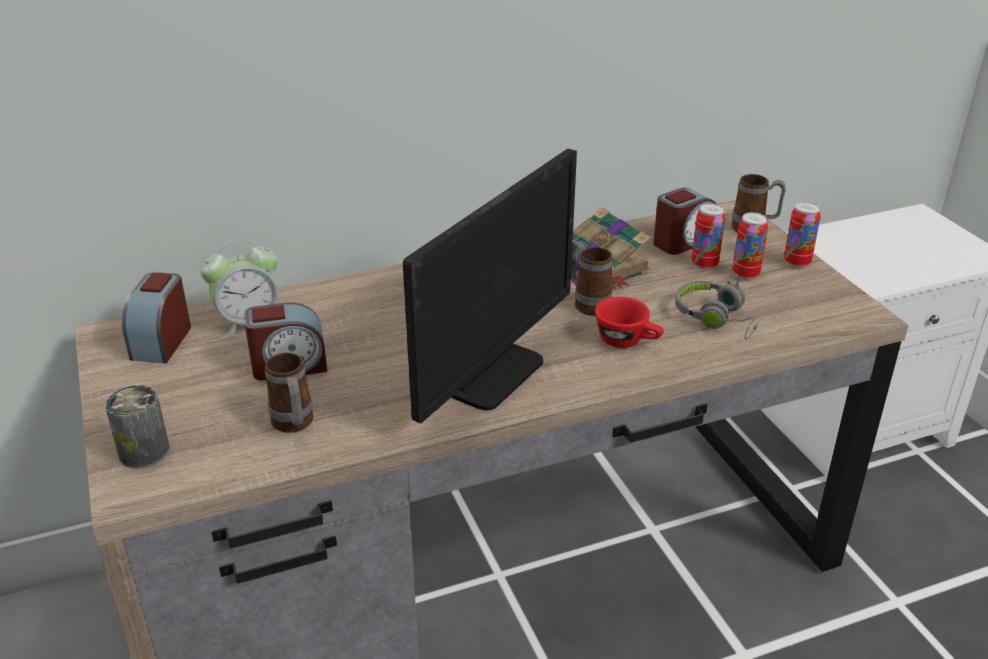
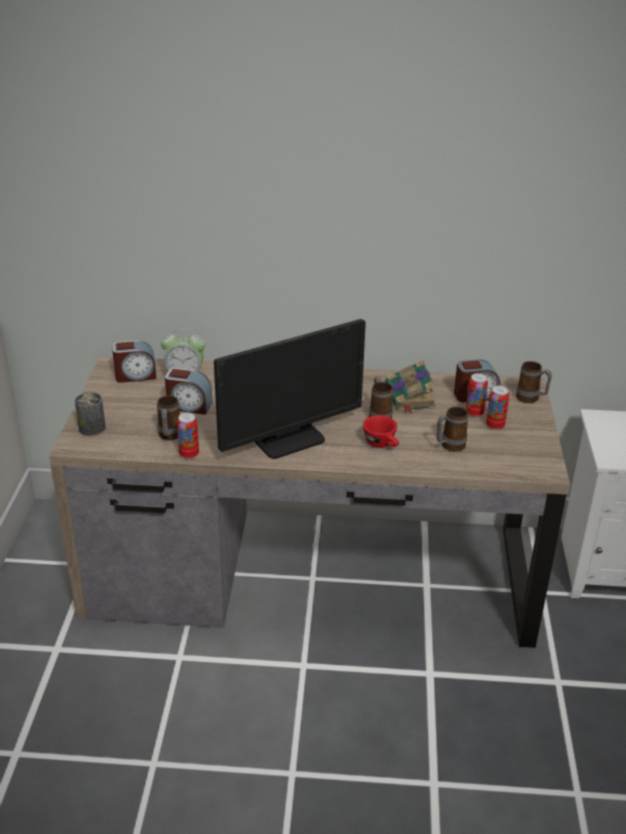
camera: 25 degrees right, 0 degrees up
alarm clock [122,272,191,363] -> alarm clock turned 135 degrees counterclockwise [112,340,157,383]
grey headphones [675,274,758,340] -> mug [436,407,468,452]
can [784,202,821,268] -> can moved to [177,412,199,459]

